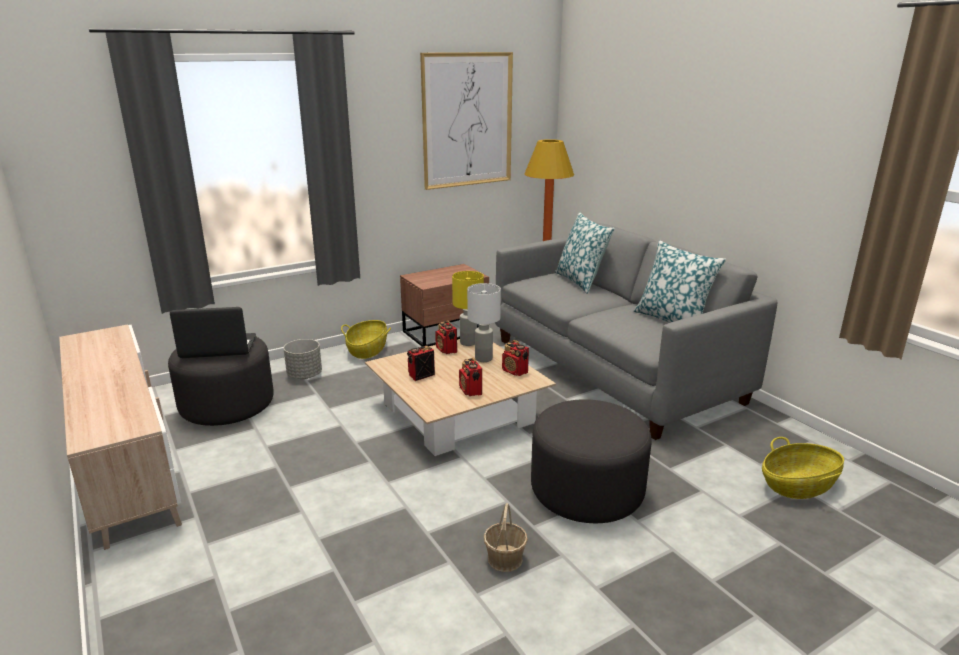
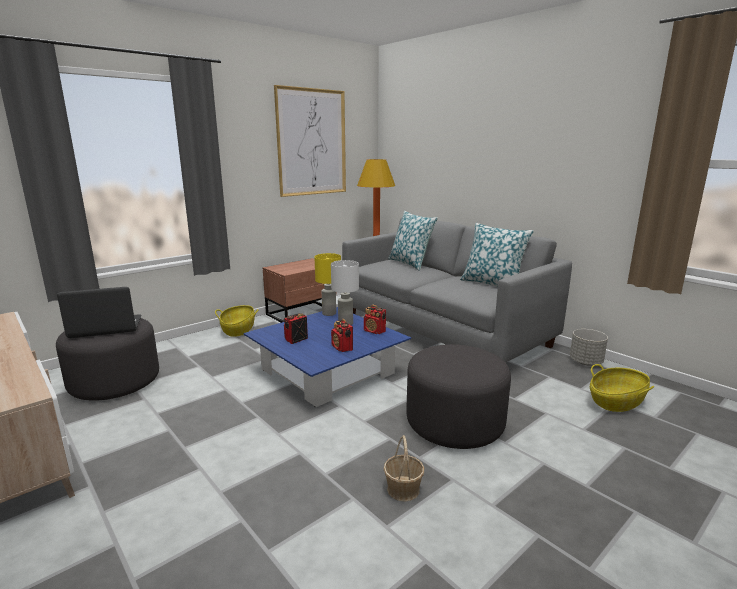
camera: 10 degrees left, 5 degrees down
grey planter [283,339,322,379] -> grey planter moved to [570,329,608,365]
beige coffee table [365,339,556,456] -> blue coffee table [244,307,411,407]
radio [435,320,457,354] -> none

